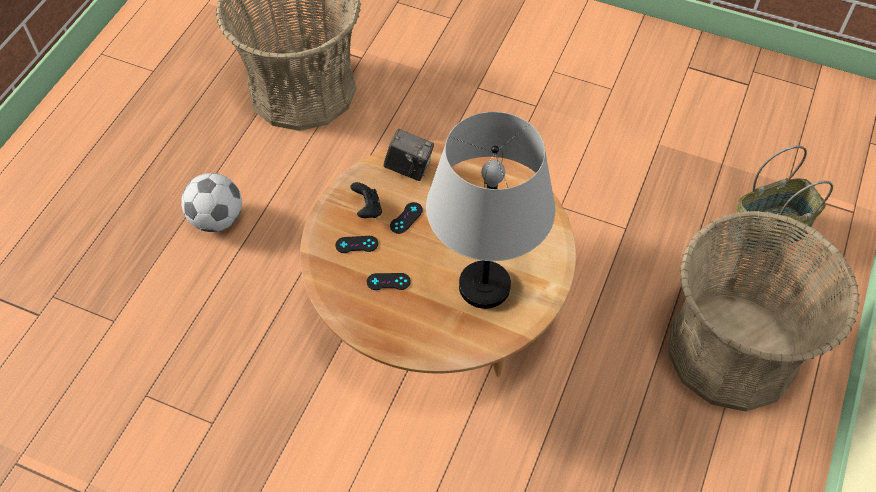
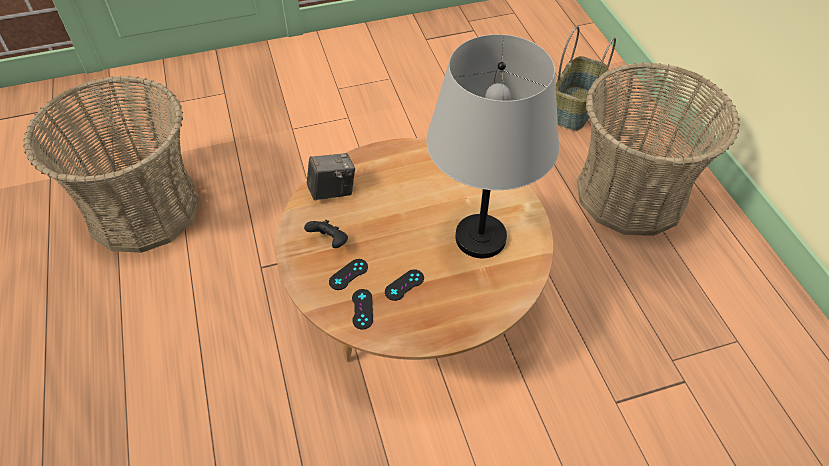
camera: 40 degrees left, 5 degrees down
football [181,173,242,232] -> none
black game controller [390,202,423,234] -> black game controller moved to [352,289,373,329]

